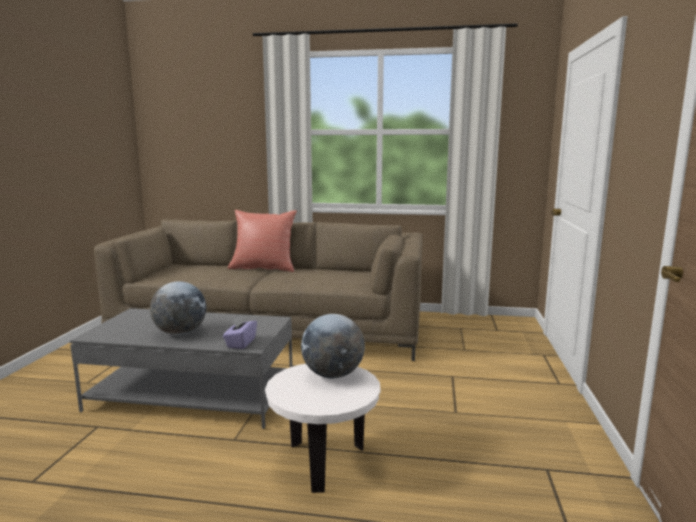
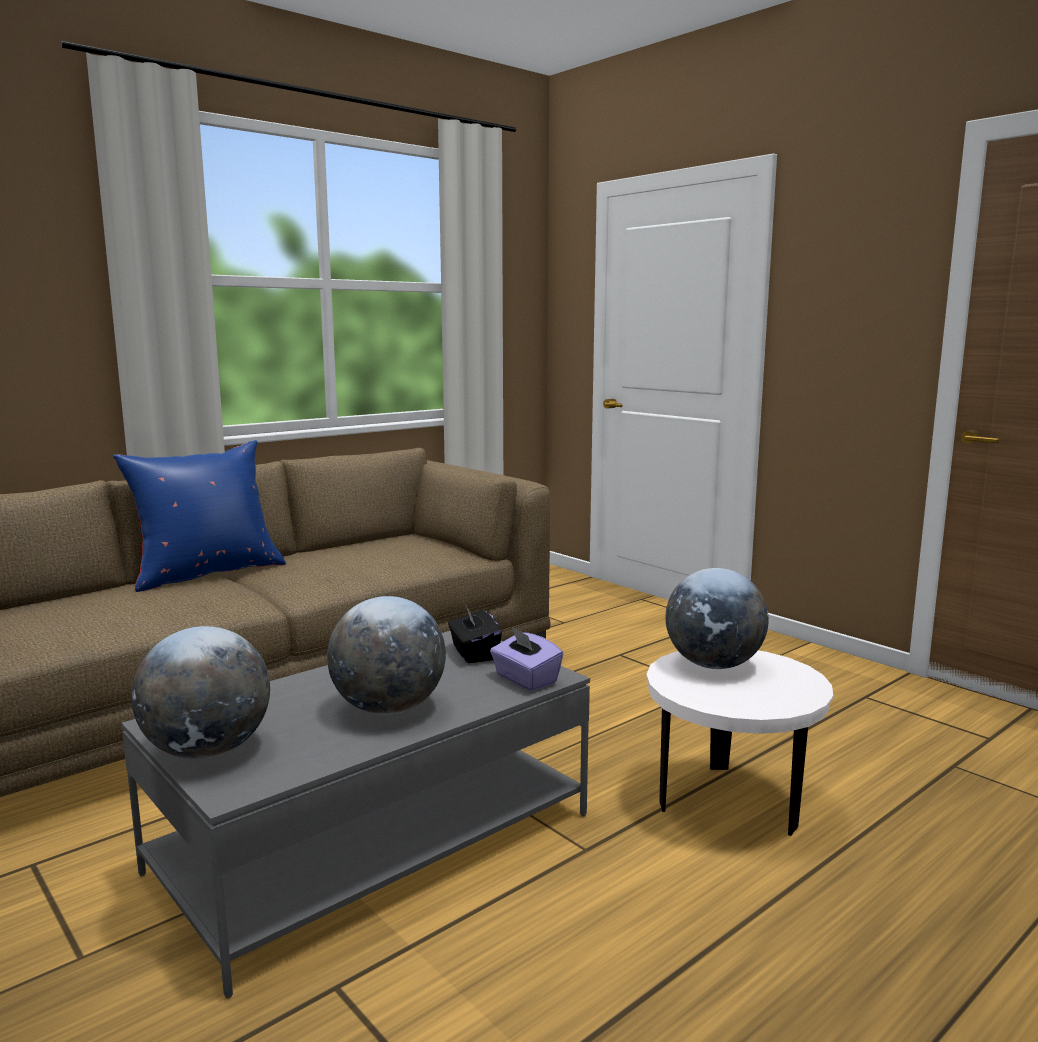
camera: 50 degrees left, 0 degrees up
red pillow [228,210,297,272] -> blue pillow [113,440,286,592]
none -> globe [131,626,270,759]
none -> black tissue box [448,605,502,663]

